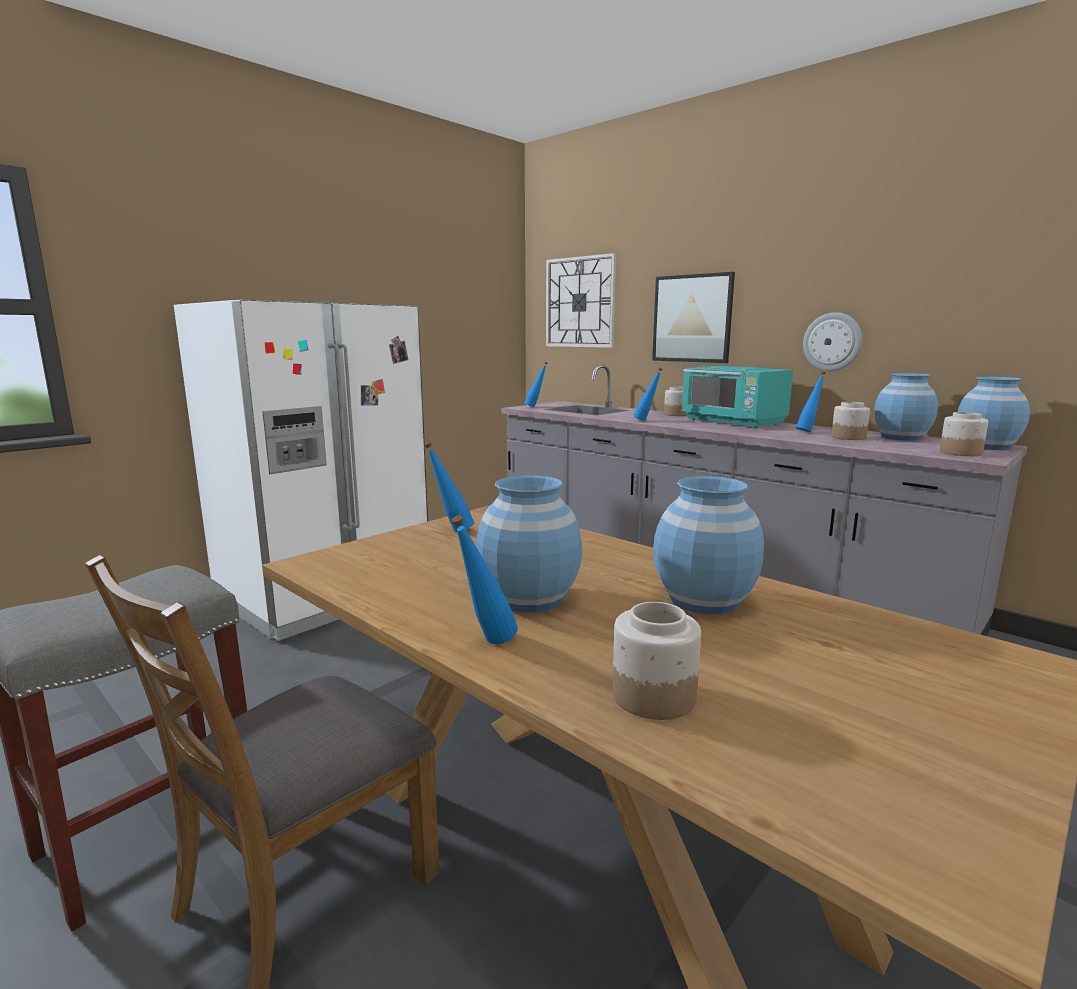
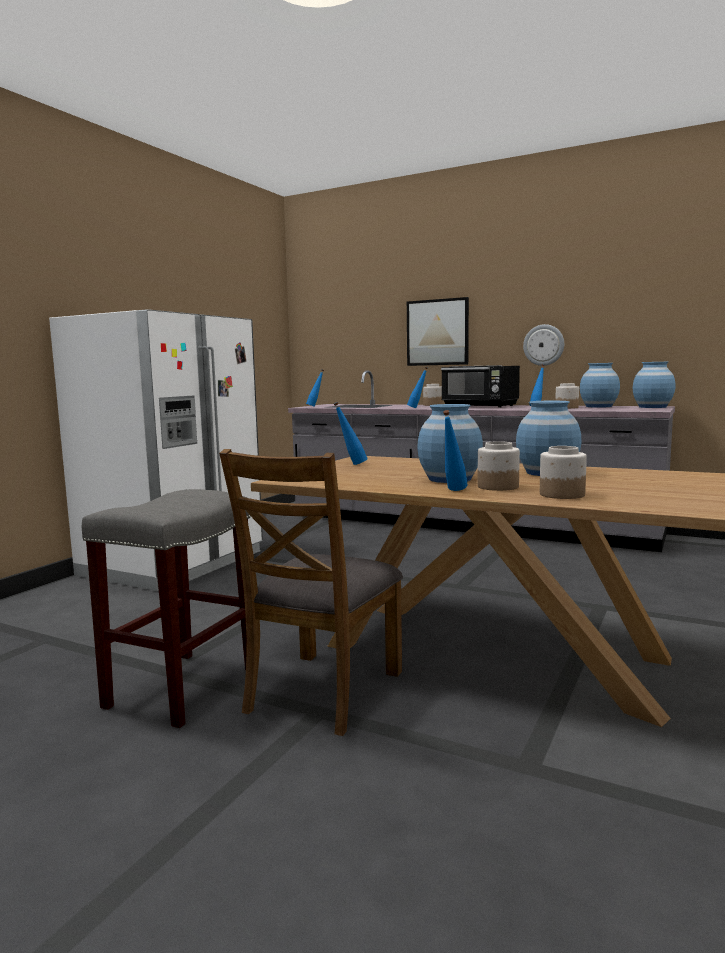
camera: 15 degrees left, 5 degrees down
wall clock [546,253,617,348] -> none
turquoise microwave [682,366,793,428] -> black microwave [441,365,520,408]
jar [940,412,988,456] -> jar moved to [478,441,520,491]

